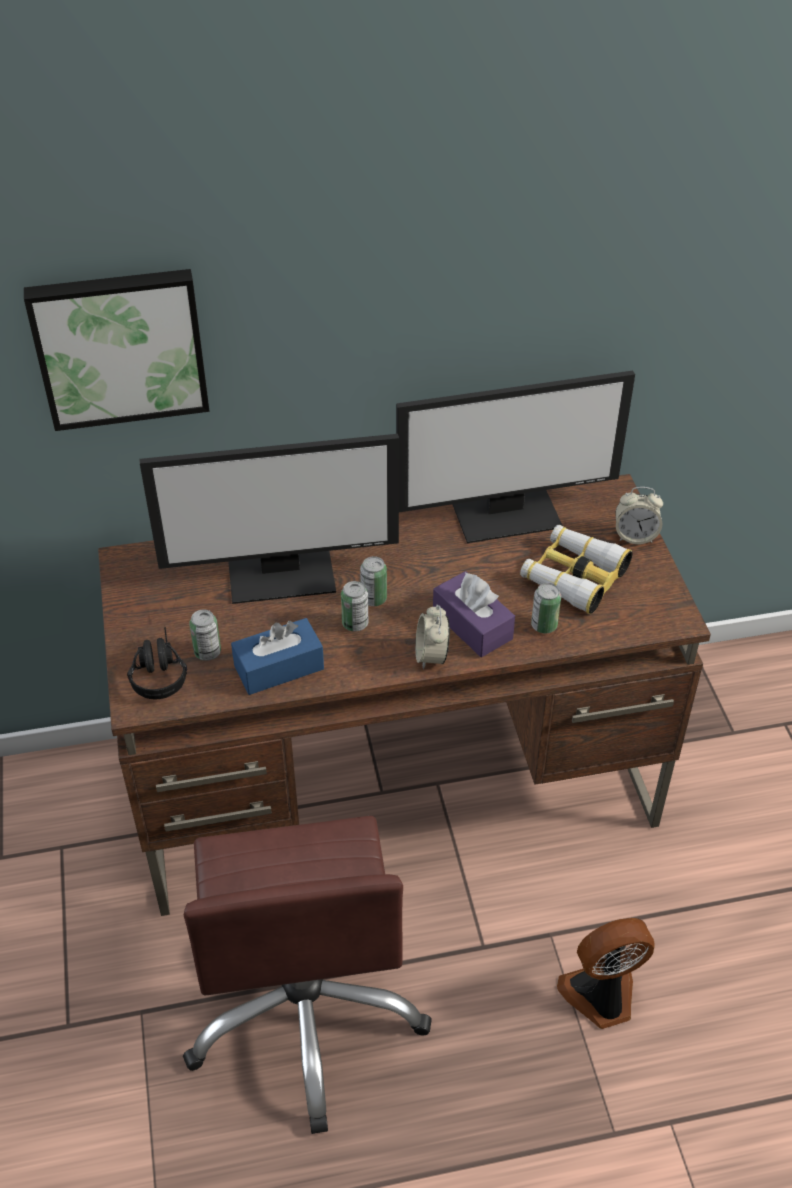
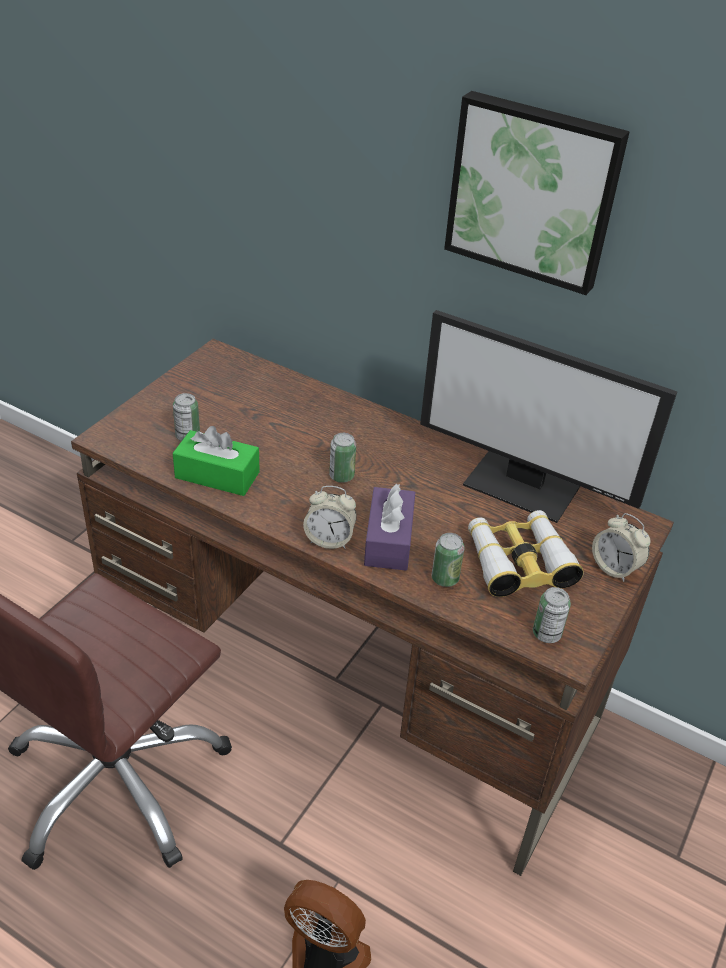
camera: 40 degrees right, 5 degrees down
picture [24,269,209,431] -> picture moved to [444,91,630,295]
black headphones [127,627,187,699] -> none
monitor [140,434,399,604] -> none
blue tissue box [231,618,324,695] -> green tissue box [173,426,260,496]
can [341,581,368,632] -> can moved to [533,587,571,643]
alarm clock [415,605,450,669] -> alarm clock turned 120 degrees counterclockwise [303,486,356,549]

